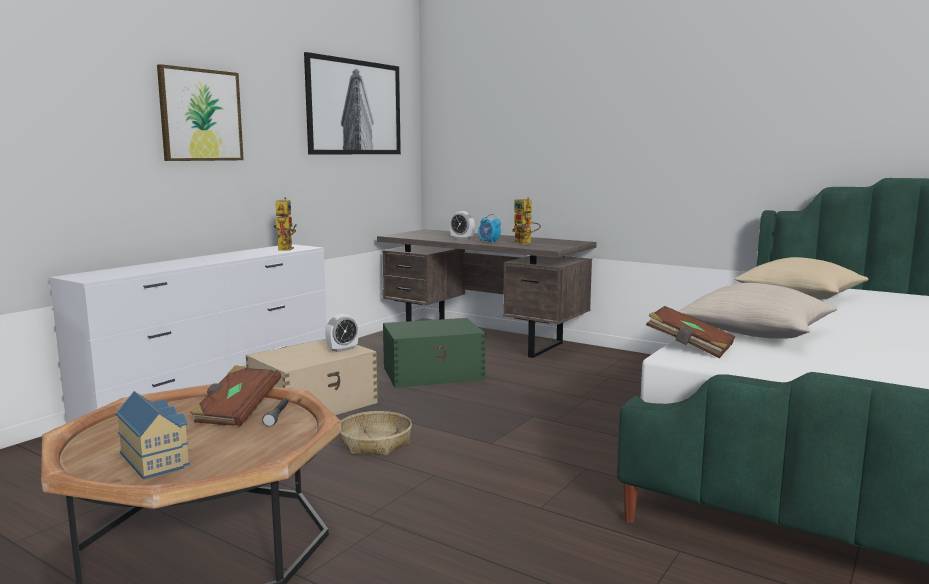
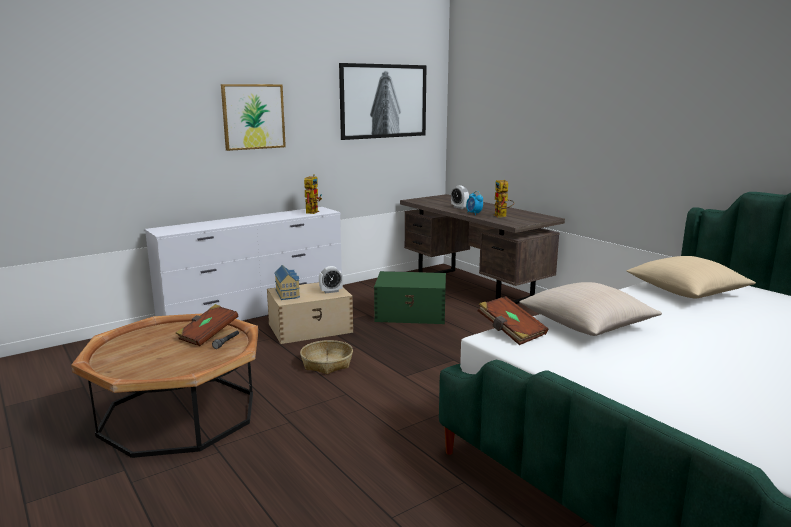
camera: 20 degrees right, 5 degrees up
toy house [115,391,190,480] -> toy house moved to [274,265,300,300]

